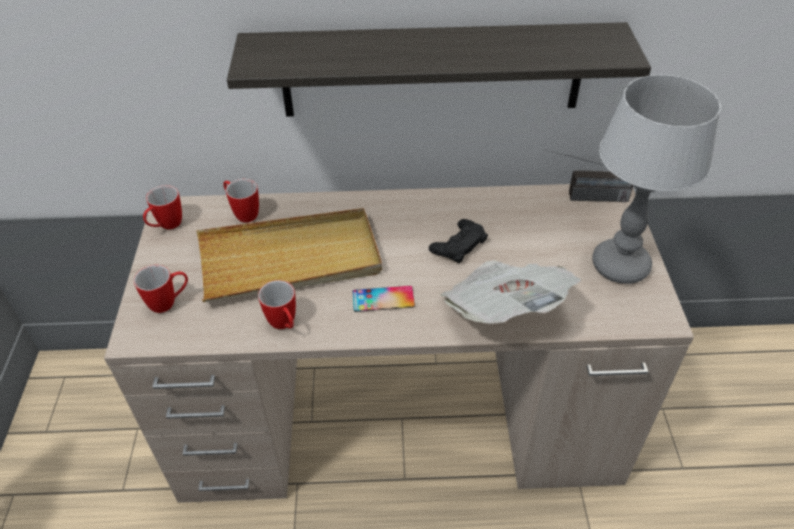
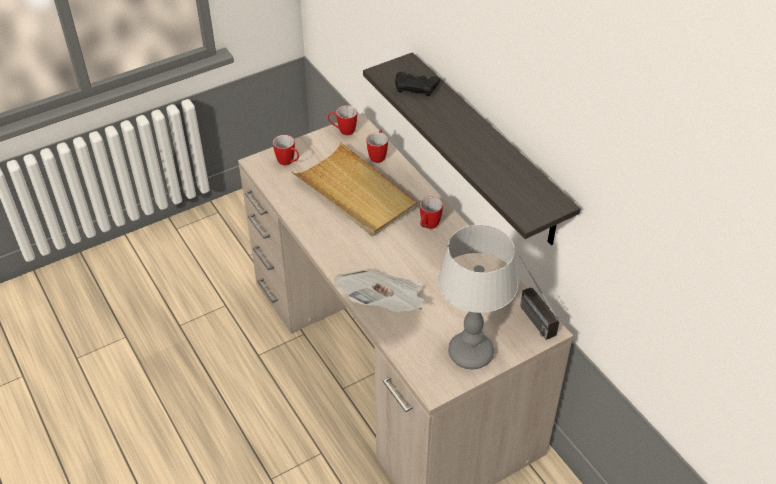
camera: 60 degrees right, 0 degrees up
mug [258,280,296,329] -> mug moved to [420,196,443,229]
phone [353,286,415,312] -> none
black game controller [429,219,488,263] -> black game controller moved to [395,72,440,96]

